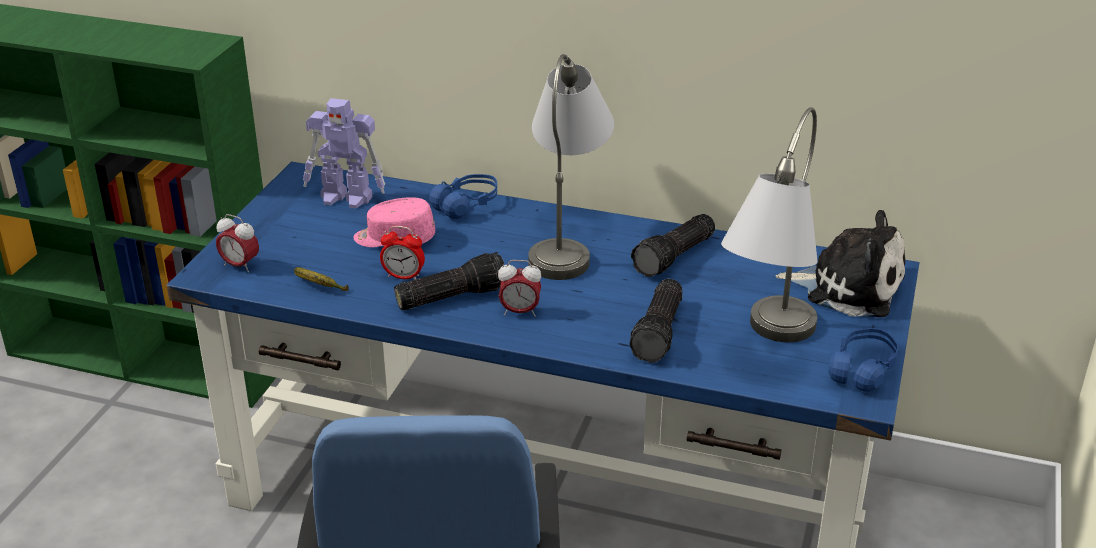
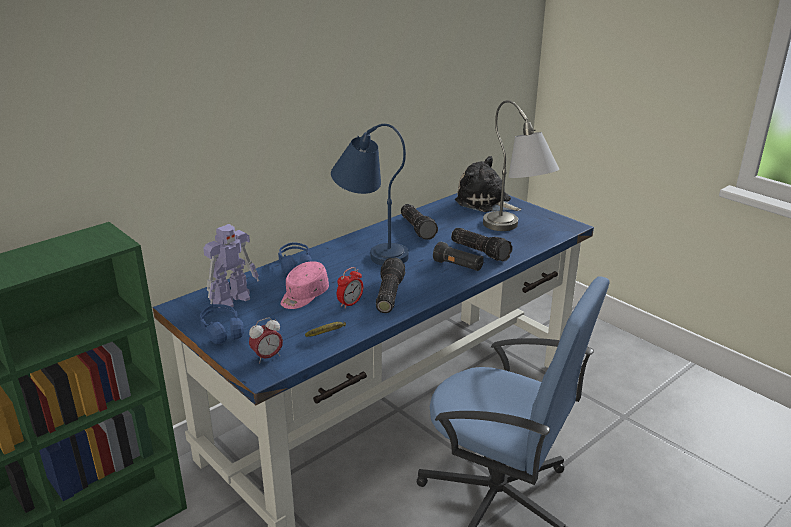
camera: 60 degrees left, 5 degrees down
alarm clock [498,260,541,317] -> none
grey table lamp [528,54,614,280] -> blue table lamp [331,124,409,265]
plush toy [775,210,905,317] -> plush toy turned 105 degrees counterclockwise [455,156,521,212]
blue headphones [829,328,899,392] -> blue headphones moved to [200,304,244,344]
none -> black flashlight [433,242,484,271]

